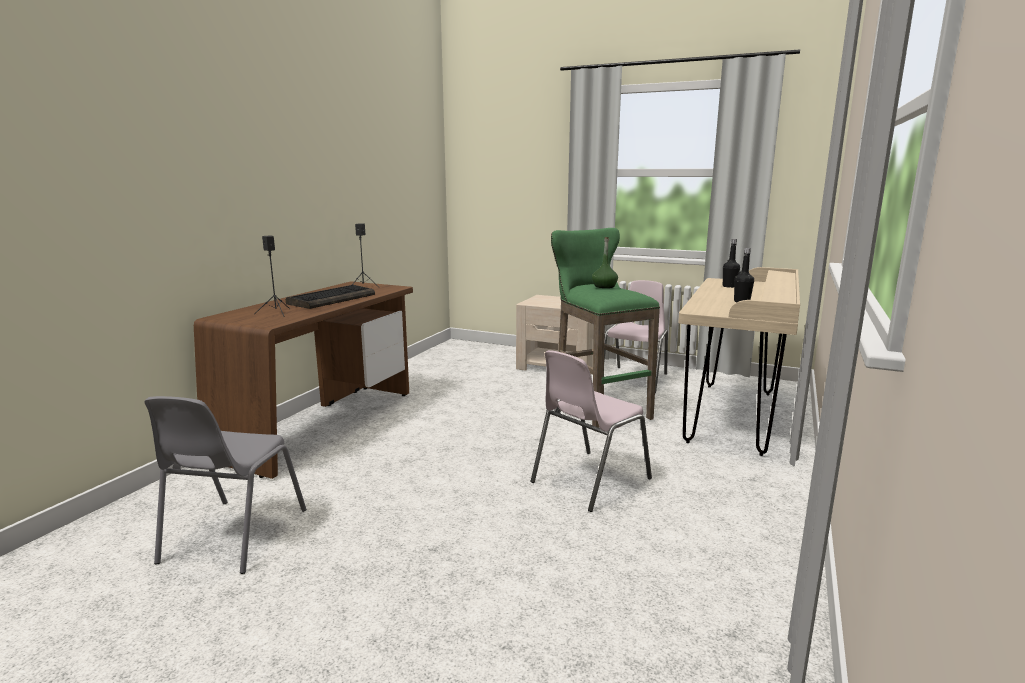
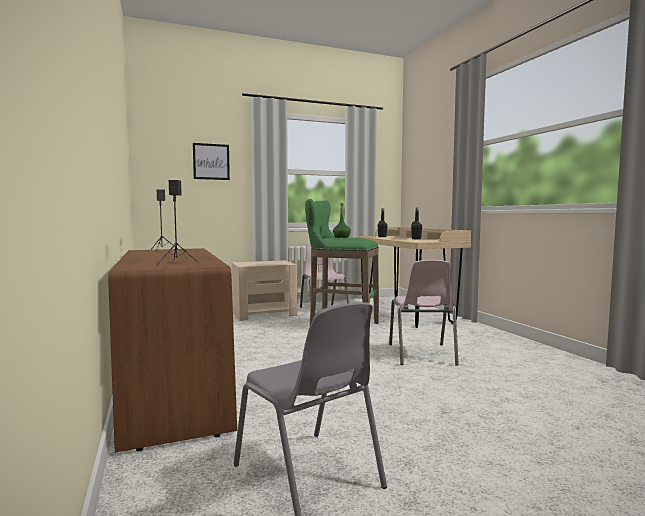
camera: 45 degrees left, 10 degrees down
keyboard [286,285,375,309] -> none
none -> picture [193,143,230,180]

